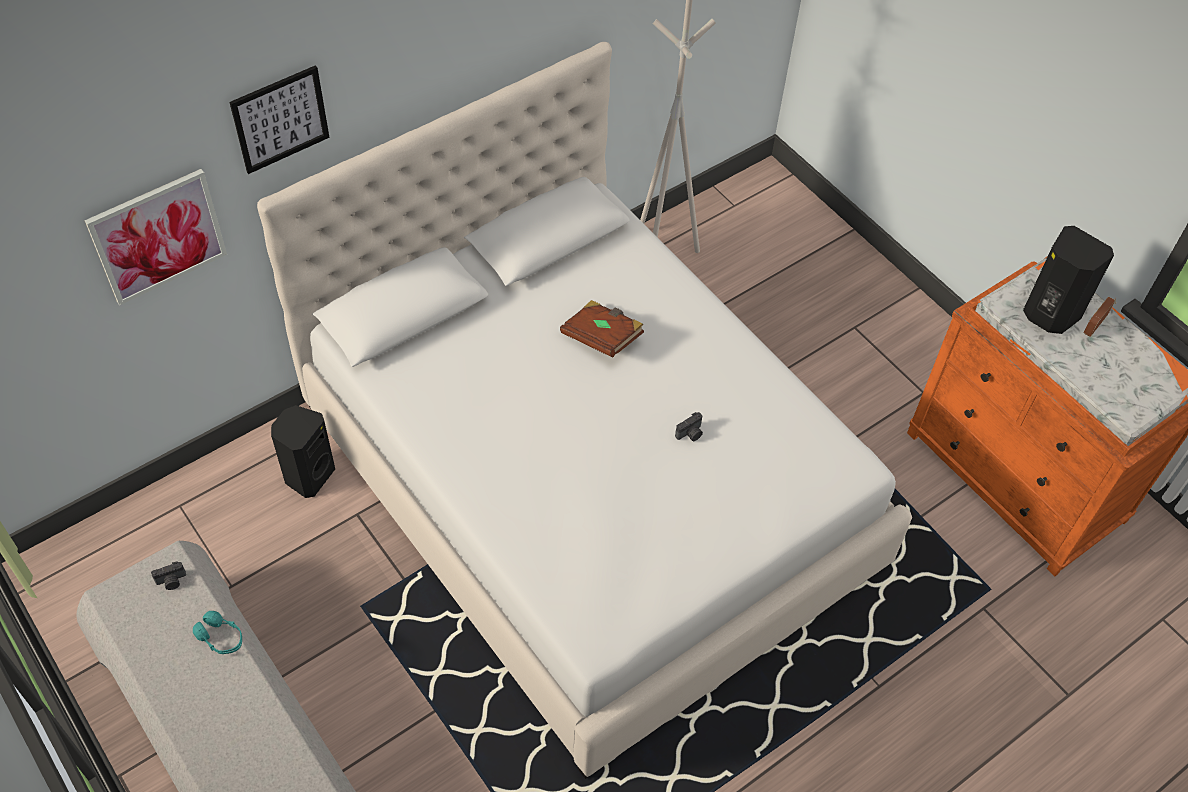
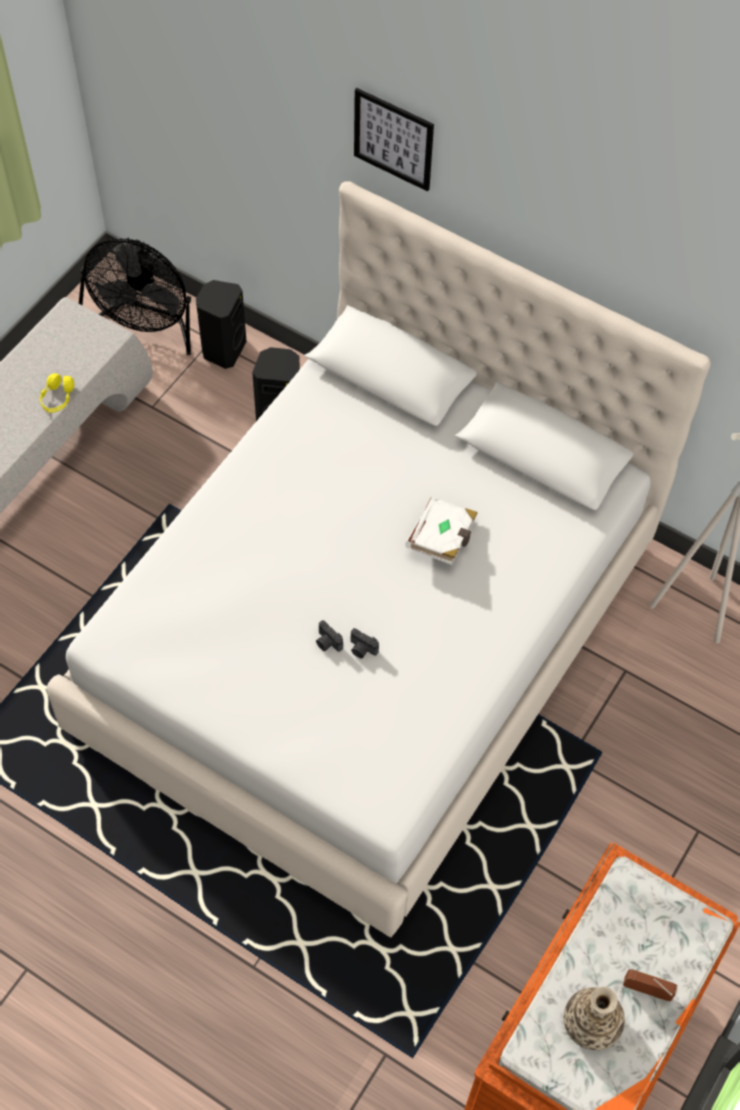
camera: 70 degrees right, 5 degrees up
picture [84,169,227,306] -> none
camera [151,561,186,590] -> camera moved to [316,620,343,652]
turquoise headphones [193,611,242,654] -> yellow headphones [40,373,74,413]
brown book [560,300,644,358] -> white book [405,497,478,565]
black speaker [1023,226,1114,334] -> black speaker moved to [196,280,247,369]
none -> black fan [79,237,191,355]
none -> vase [564,987,625,1050]

